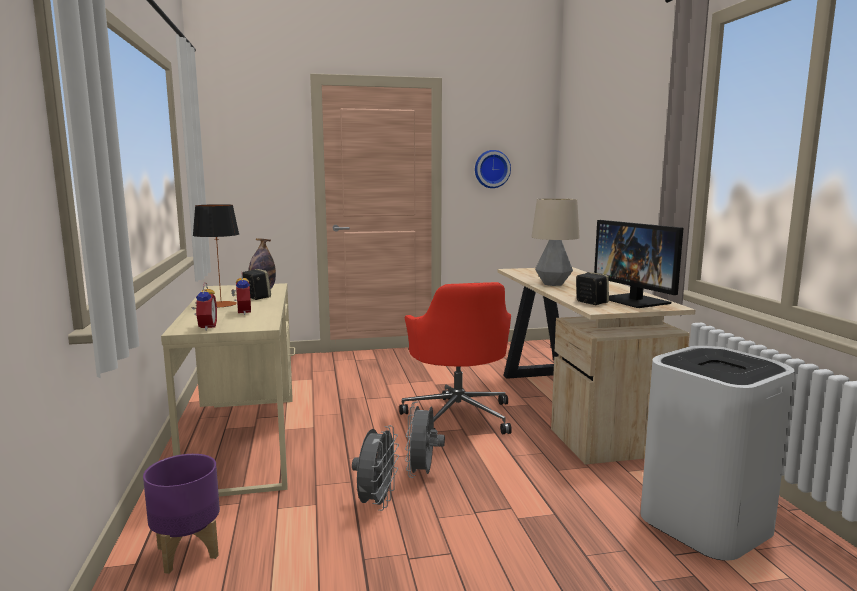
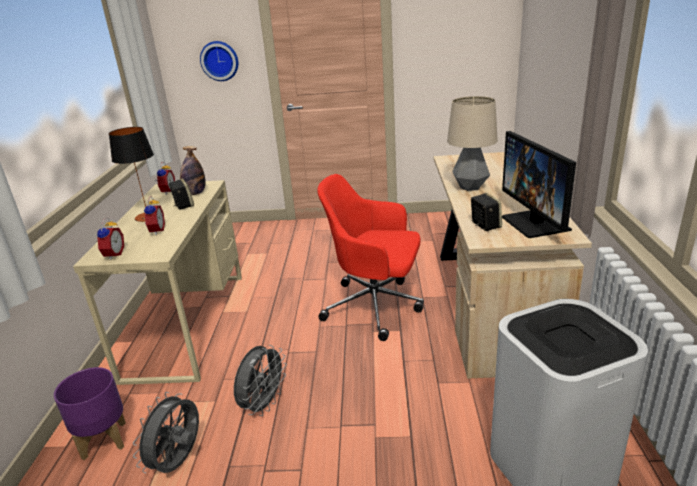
camera: 15 degrees right, 15 degrees up
red office chair [399,282,512,434] -> red office chair turned 105 degrees clockwise [317,174,424,341]
grey fan [405,401,445,478] -> grey fan moved to [133,392,199,473]
wall clock [475,150,511,188] -> wall clock moved to [200,41,238,81]
none -> alarm clock [155,162,175,195]

